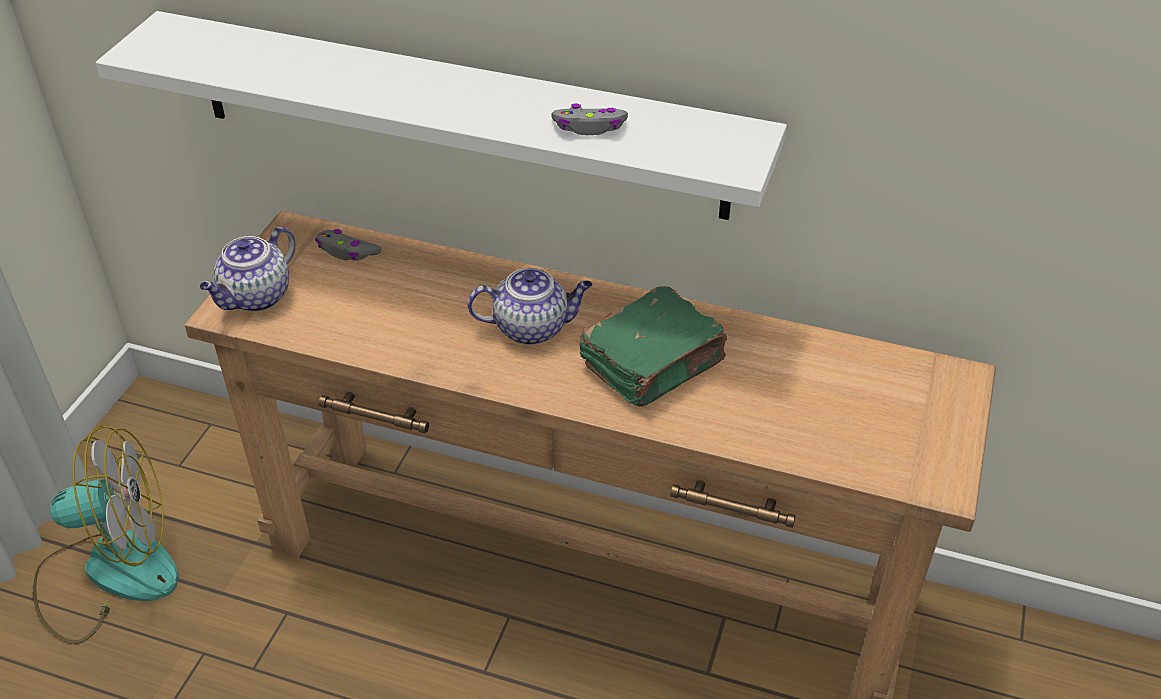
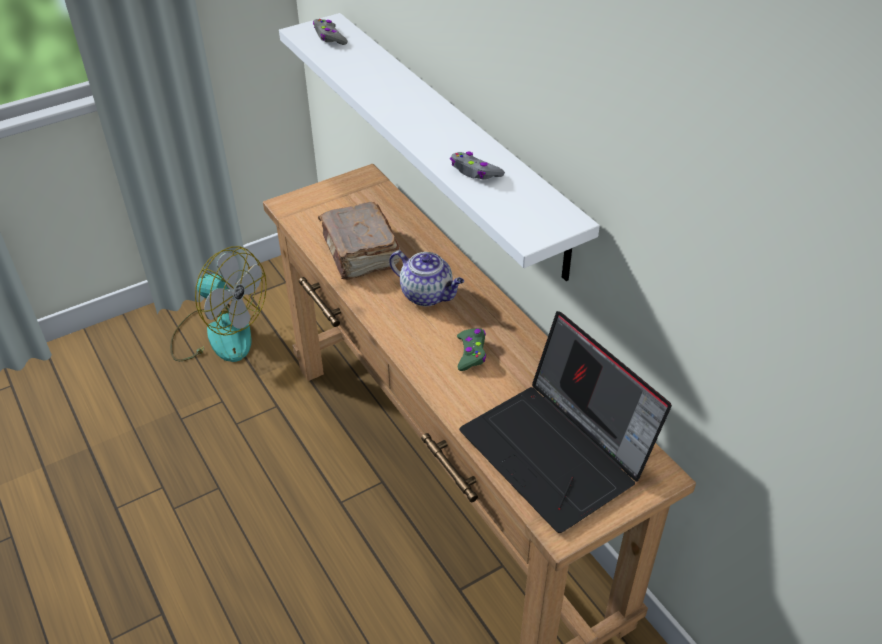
camera: 40 degrees right, 0 degrees up
teapot [200,227,296,312] -> none
grey game controller [315,229,382,261] -> grey game controller moved to [313,19,348,45]
green book [579,286,727,407] -> green game controller [457,328,486,371]
none -> brown book [318,202,401,279]
none -> laptop [459,311,672,533]

